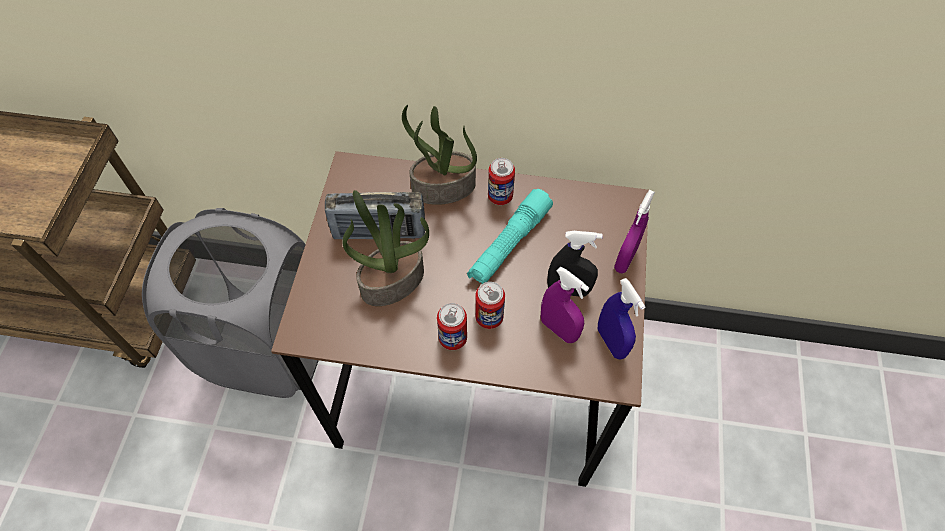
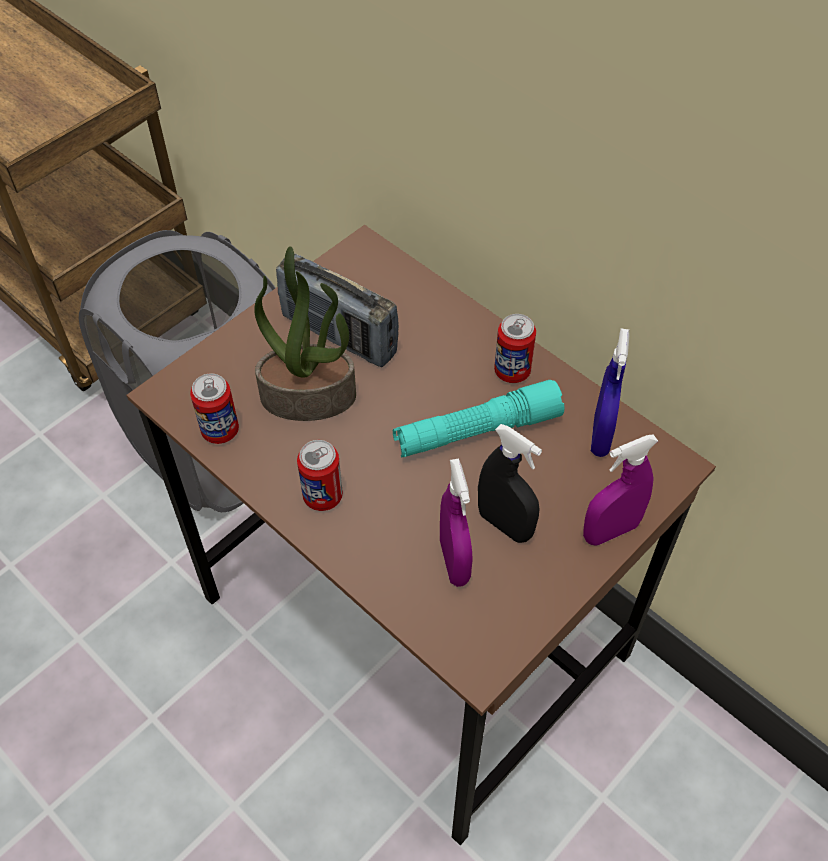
camera: 35 degrees right, 5 degrees down
potted plant [402,105,477,205] -> none
can [475,282,505,329] -> can moved to [190,373,239,444]
blue spray bottle [598,278,645,359] -> blue spray bottle moved to [591,328,629,457]

